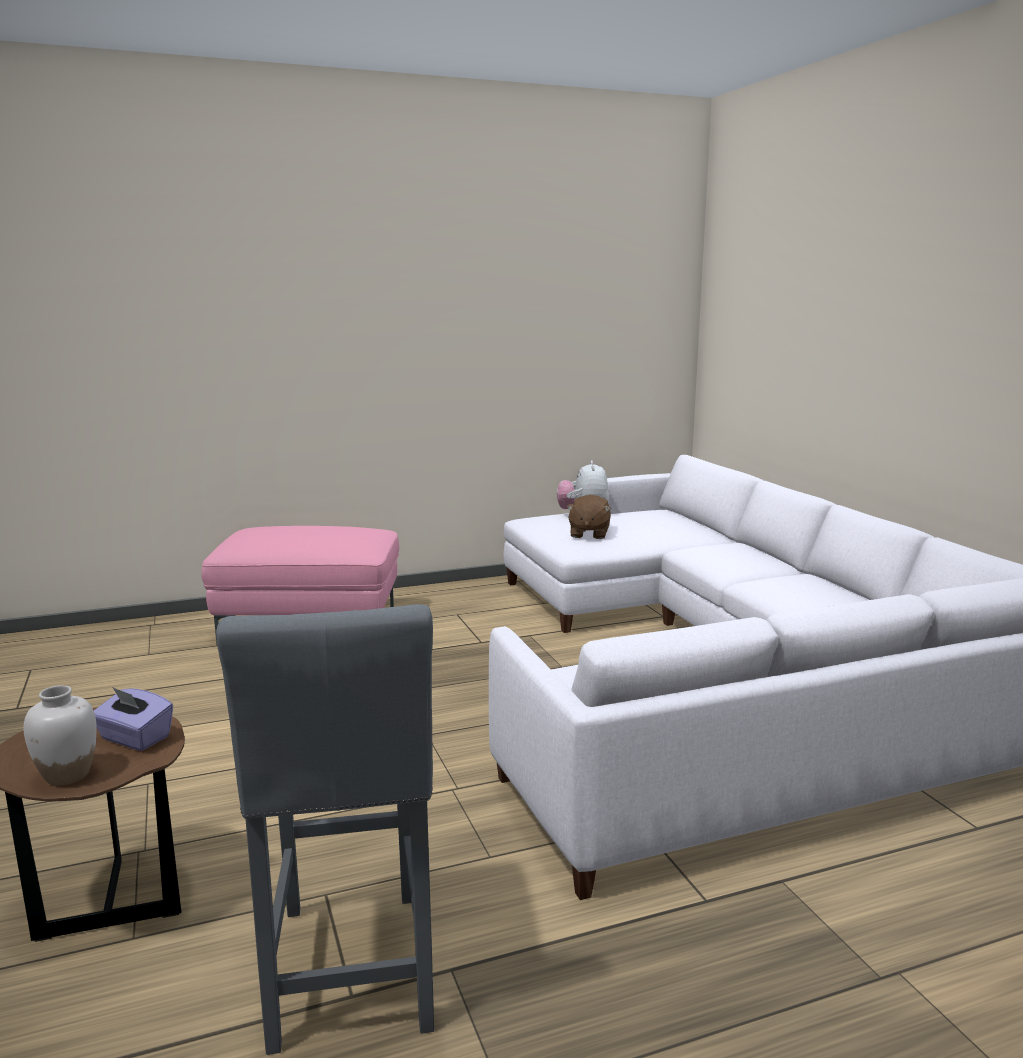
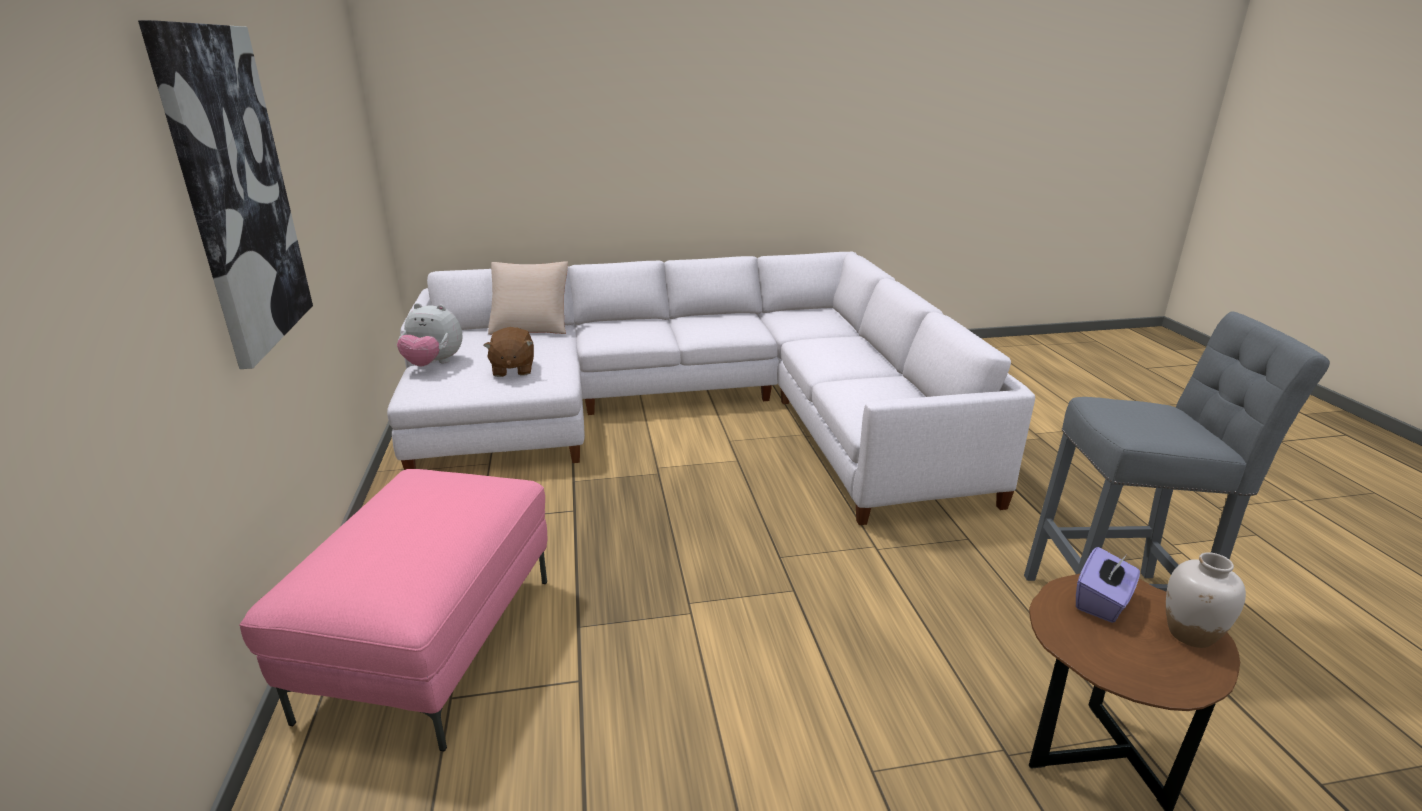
camera: 80 degrees left, 10 degrees up
brown plush toy [566,495,611,539] -> brown plush toy turned 60 degrees clockwise [483,327,534,377]
none -> picture [138,20,313,369]
none -> beige pillow [488,261,568,335]

